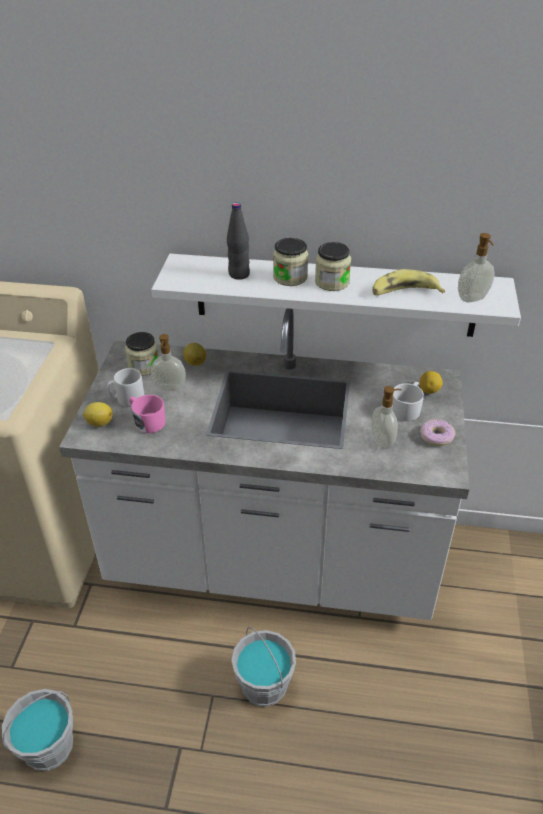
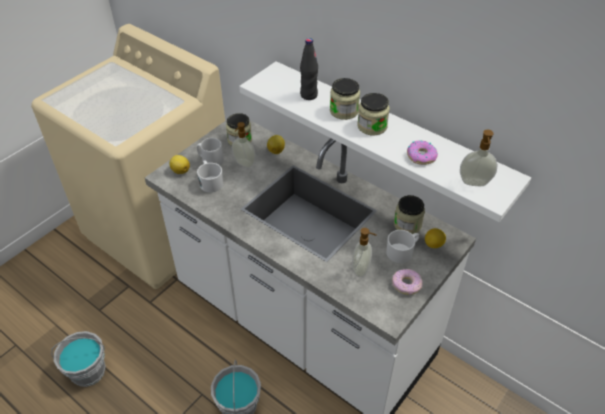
camera: 30 degrees right, 5 degrees up
pink mug [129,395,165,433] -> white mug [197,160,223,193]
banana [372,269,445,295] -> donut [407,140,438,165]
none -> jar [394,195,425,234]

